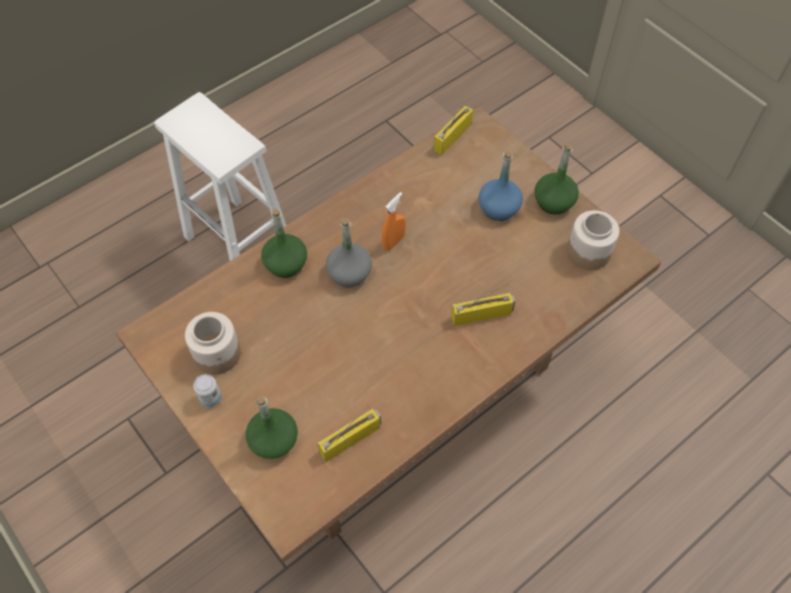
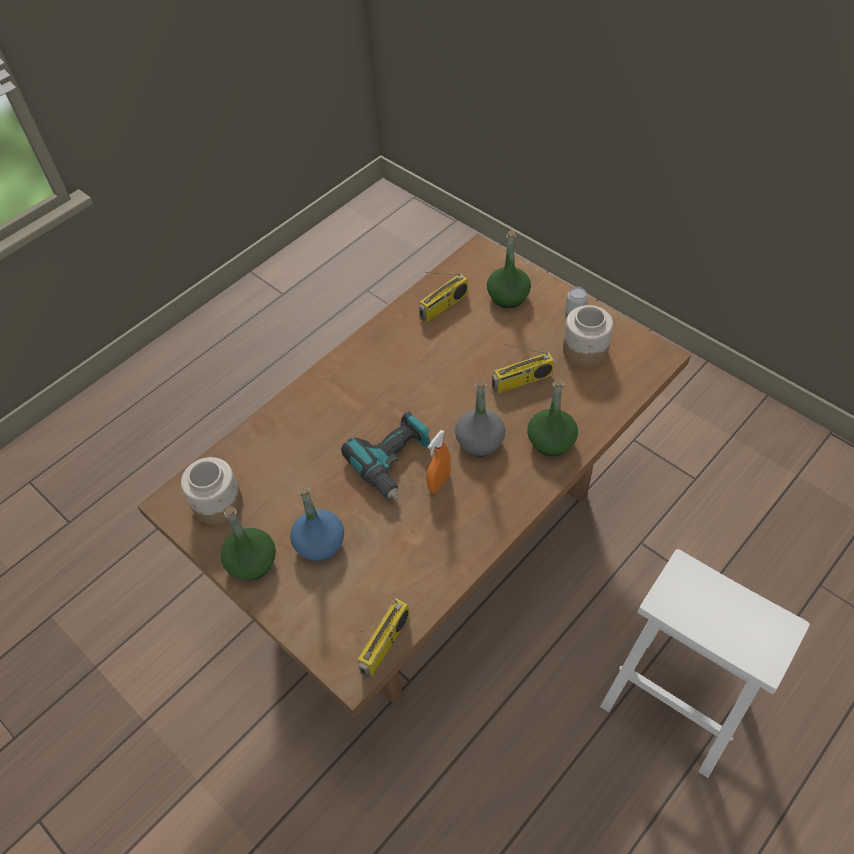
camera: 175 degrees right, 5 degrees down
radio [451,283,516,326] -> radio moved to [492,344,554,394]
none -> power drill [341,411,430,500]

